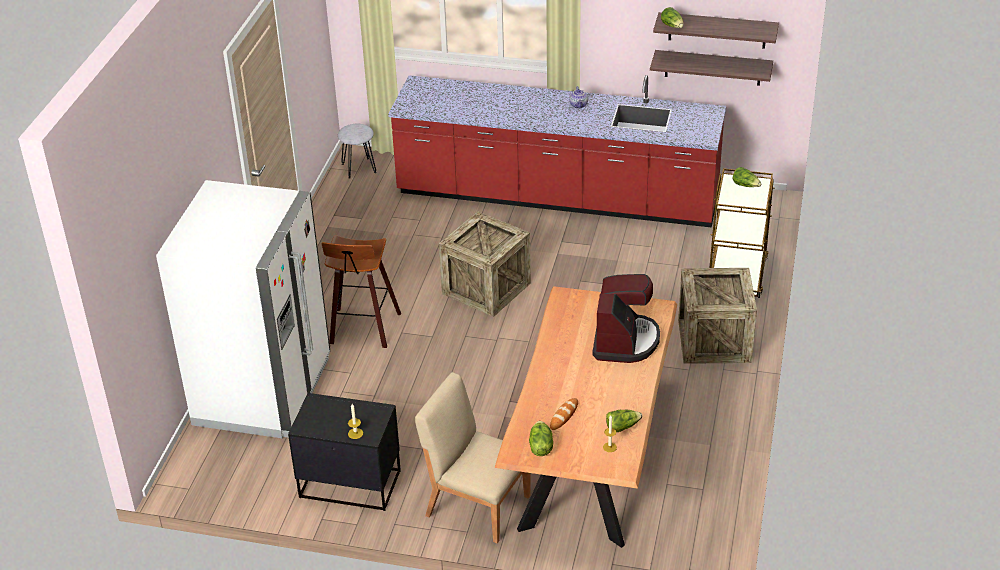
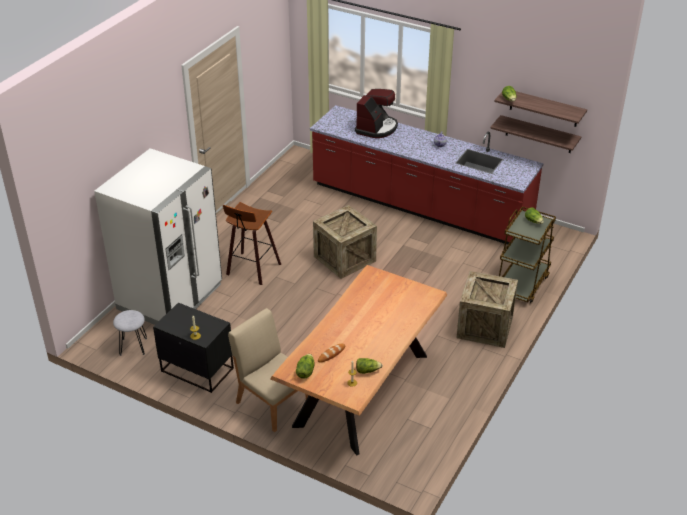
camera: 15 degrees right, 0 degrees up
grey stool [338,124,376,179] -> grey stool moved to [113,310,147,356]
coffee machine [593,274,660,363] -> coffee machine moved to [355,89,398,138]

